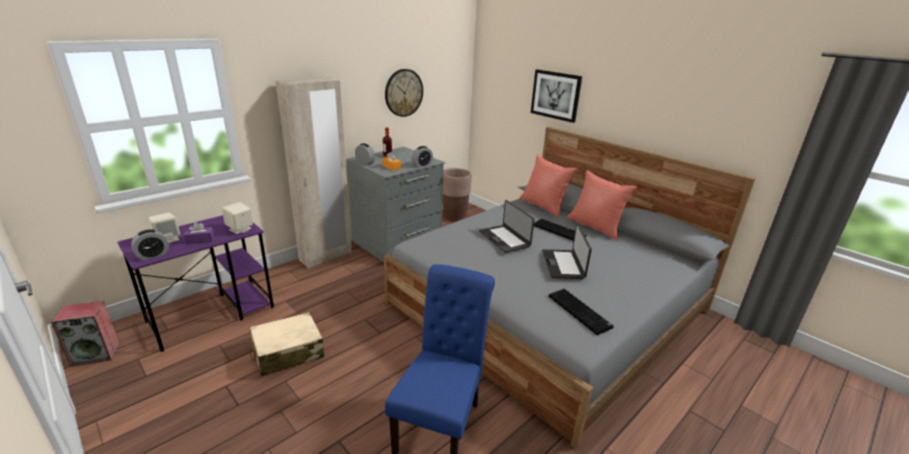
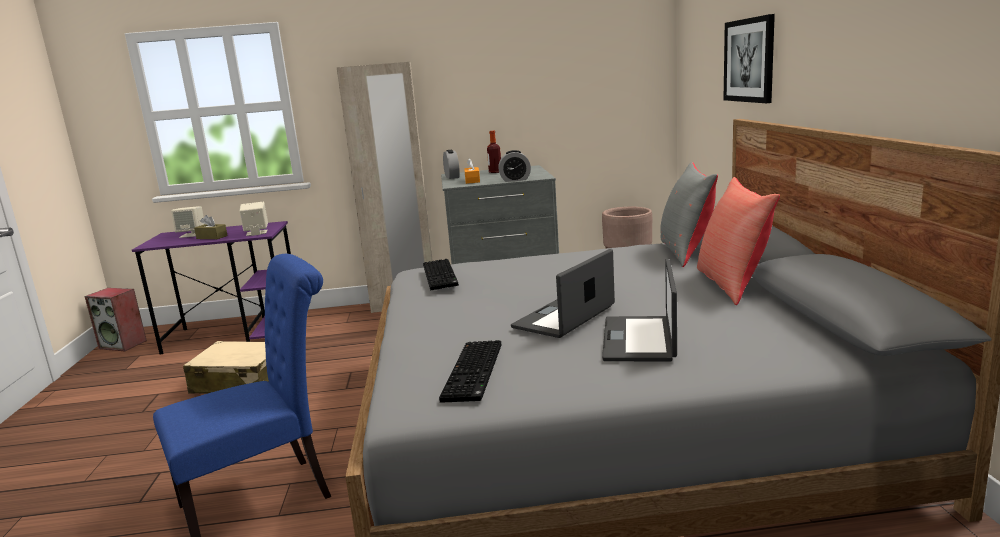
camera: 40 degrees right, 10 degrees down
alarm clock [131,229,169,260] -> none
purple tissue box [184,222,214,244] -> brown tissue box [194,215,228,239]
wall clock [385,69,423,117] -> none
laptop [479,200,535,253] -> laptop moved to [602,259,677,362]
red pillow [520,154,577,218] -> grey pillow [660,162,718,267]
keyboard [534,219,586,241] -> keyboard moved to [423,259,459,290]

